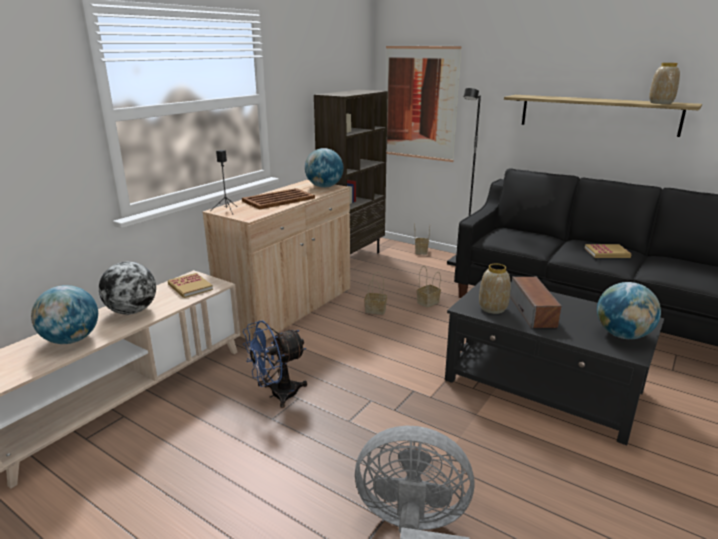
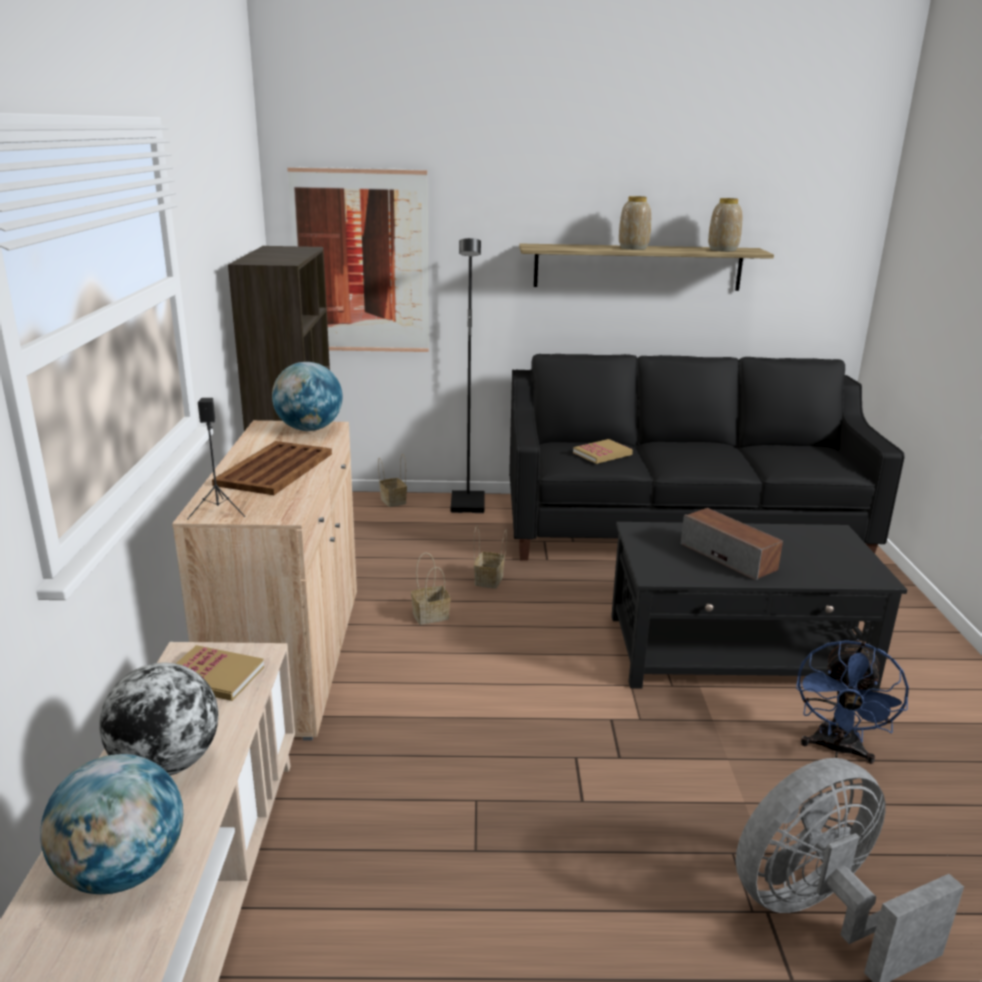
camera: 35 degrees left, 0 degrees up
blue fan [243,321,307,408] -> blue fan moved to [796,639,909,764]
vase [479,264,511,314] -> vase moved to [619,196,651,250]
book [584,244,632,258] -> book moved to [573,439,633,464]
globe [597,282,661,339] -> none

